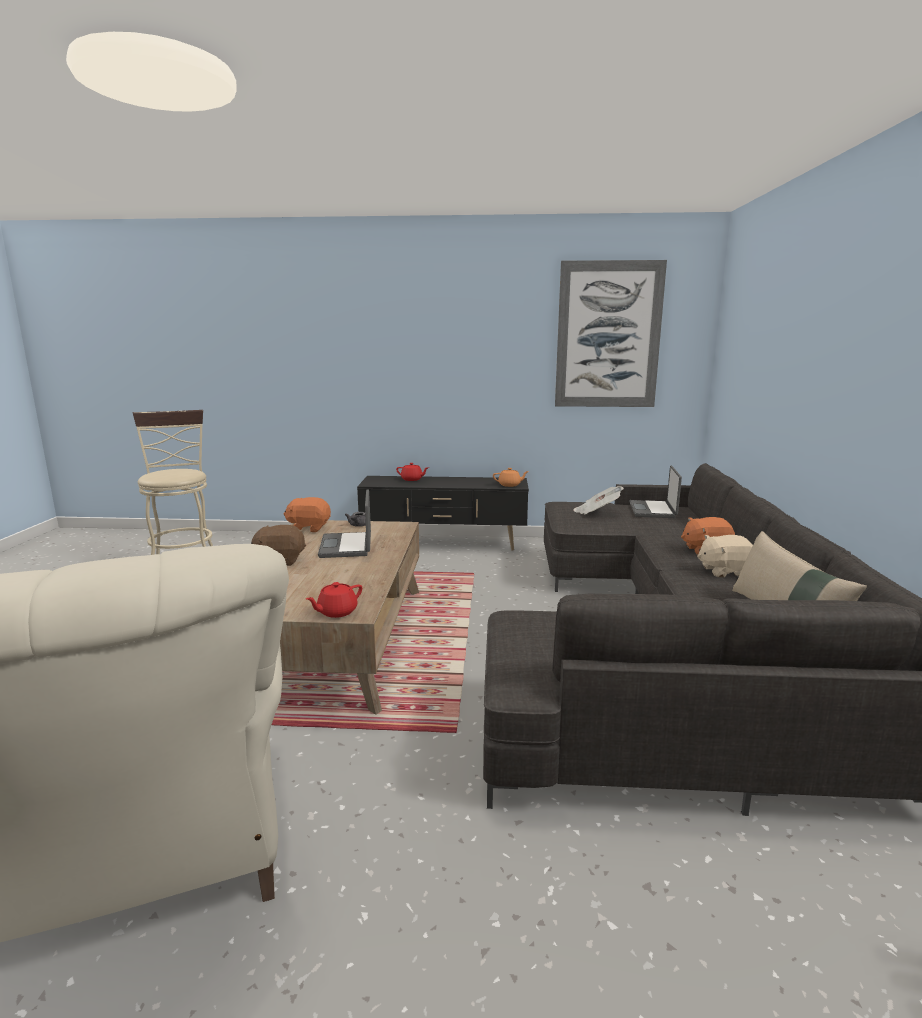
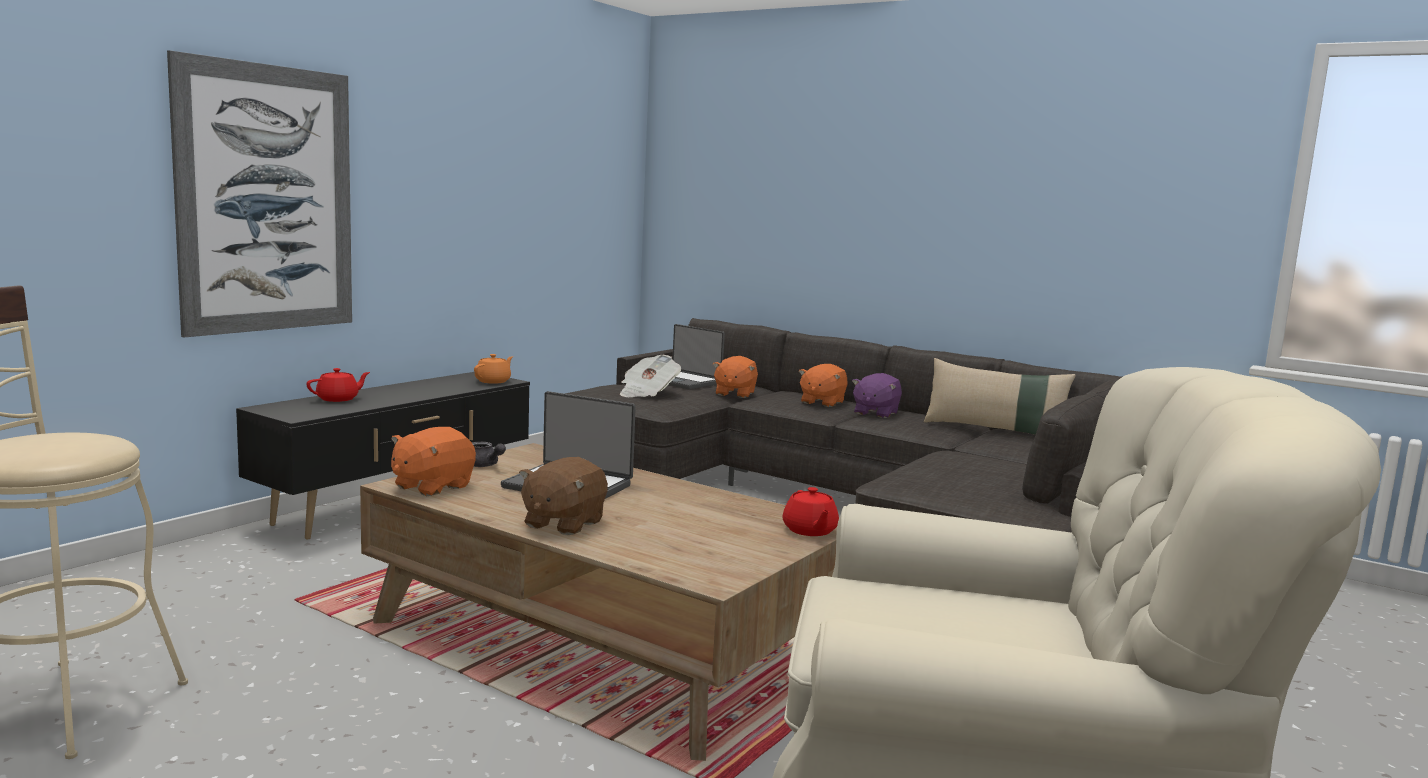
camera: 60 degrees left, 5 degrees down
picture [555,260,667,407] -> picture moved to [167,50,352,337]
beige plush toy [697,535,753,577] -> purple plush toy [852,373,902,418]
none -> orange plush toy [712,356,758,398]

